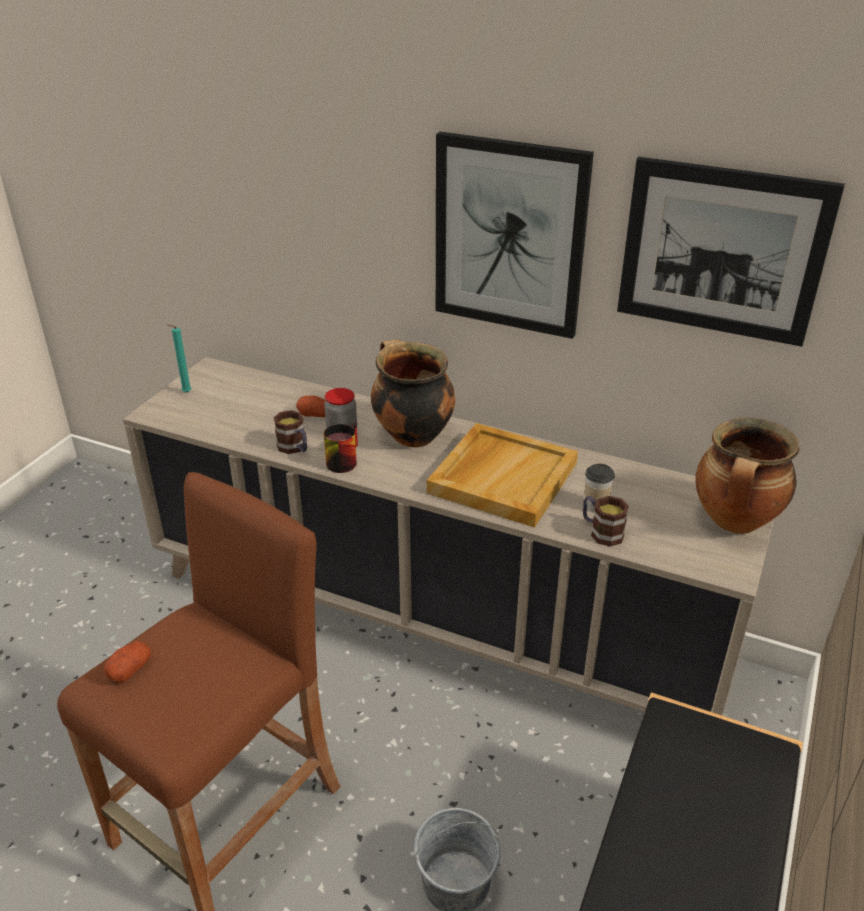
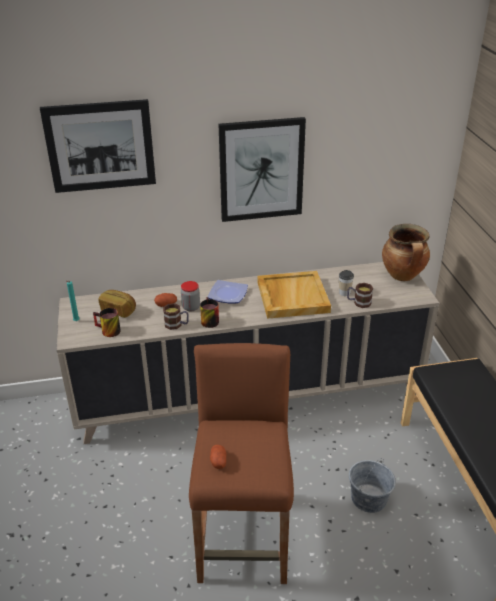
camera: 35 degrees left, 0 degrees up
cooking pot [371,339,455,448] -> plate [208,280,248,303]
picture [617,157,845,347] -> picture moved to [40,99,156,193]
none -> mug [93,308,121,337]
none -> bread [98,290,136,318]

